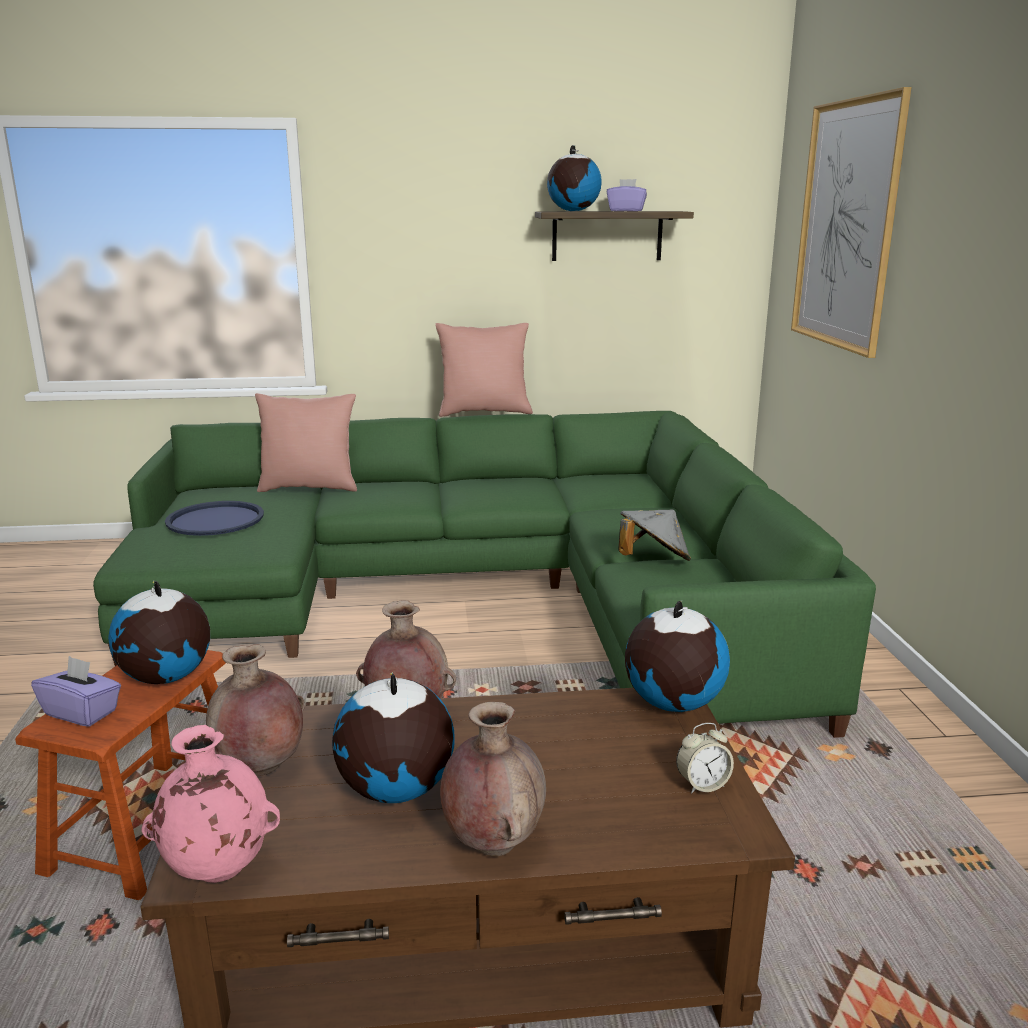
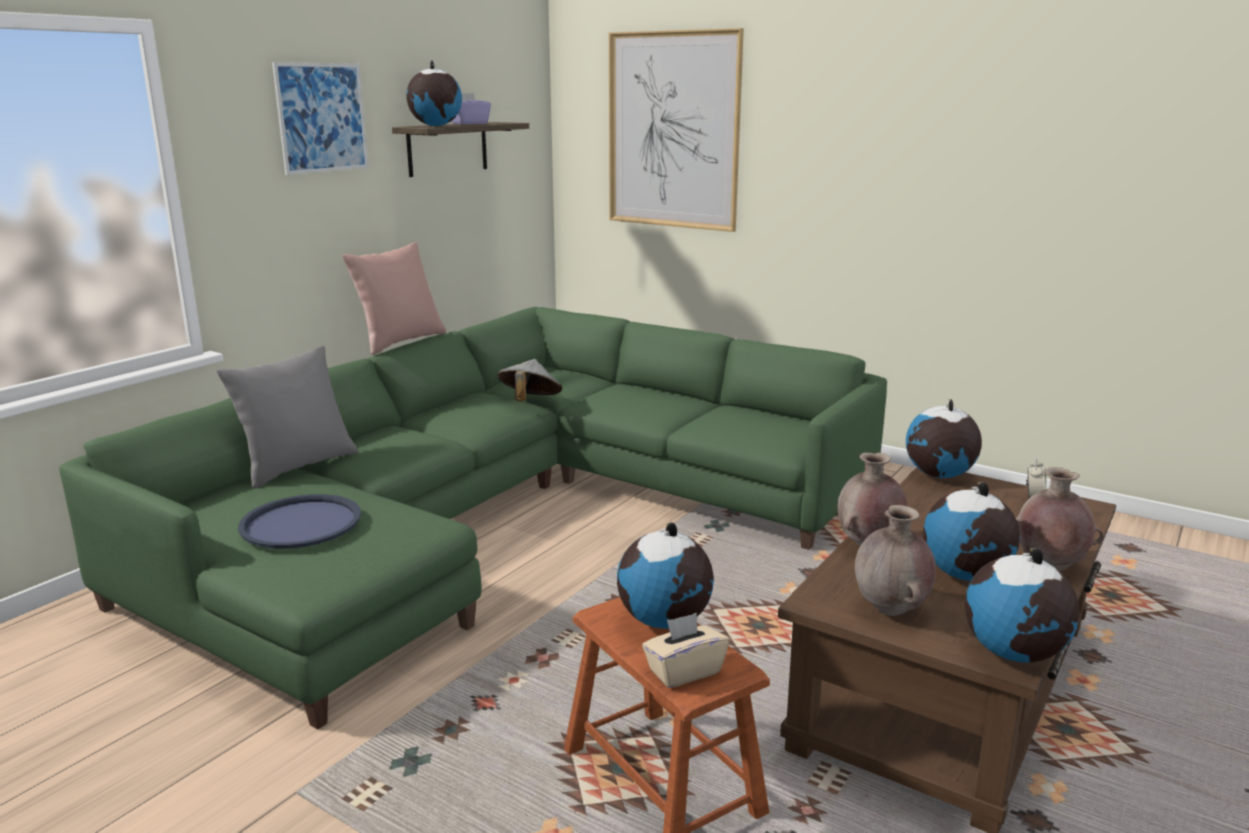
camera: 50 degrees left, 0 degrees up
purple tissue box [31,656,121,727] -> beige tissue box [642,613,729,688]
pink vase [141,725,280,883] -> globe [965,548,1079,662]
pink pillow [255,393,357,492] -> grey pillow [217,346,358,489]
grey hat [618,509,691,561] -> grey hat moved to [497,359,562,402]
none -> picture [272,62,369,175]

